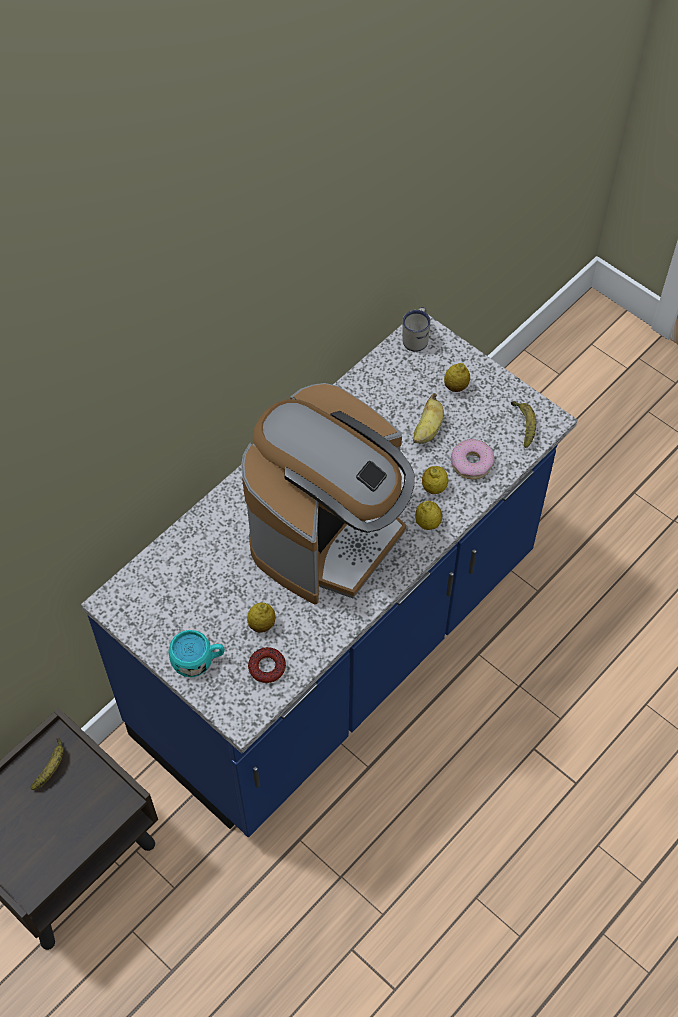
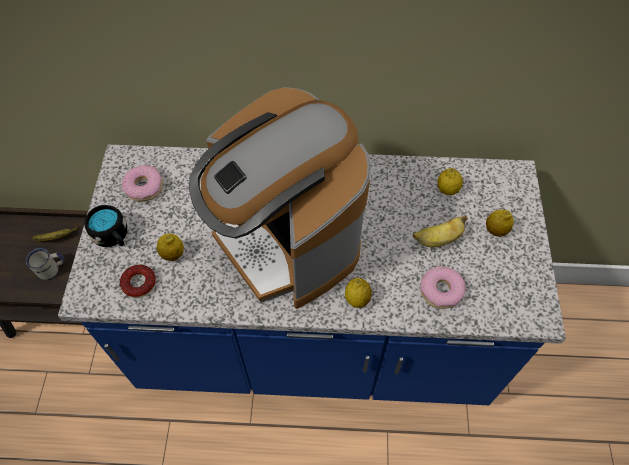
camera: 50 degrees right, 0 degrees up
turquoise mug [168,630,225,677] -> black mug [85,205,127,247]
coffee machine [241,383,414,605] -> coffee machine turned 60 degrees clockwise [189,87,371,309]
white mug [402,307,430,352] -> white mug moved to [26,248,64,280]
lemon [422,466,449,494] -> lemon moved to [437,168,463,195]
banana [511,401,536,448] -> none
none -> donut [122,165,163,201]

